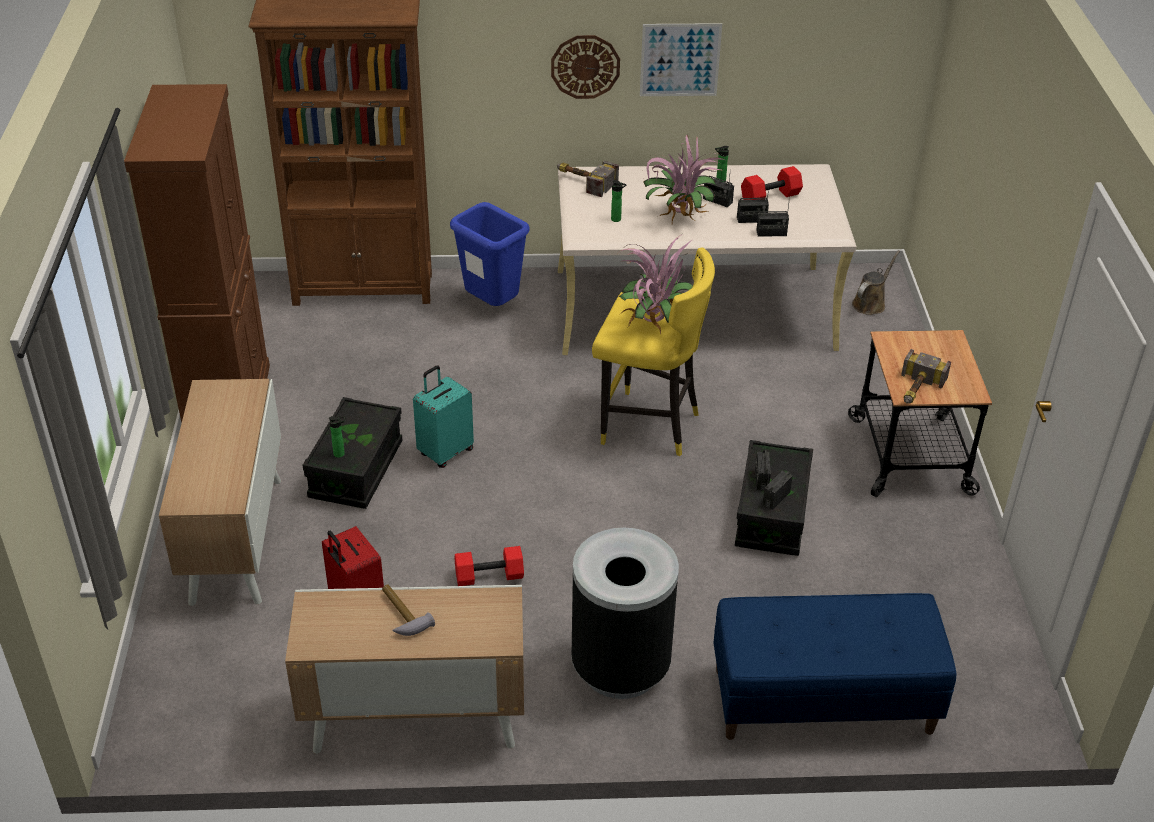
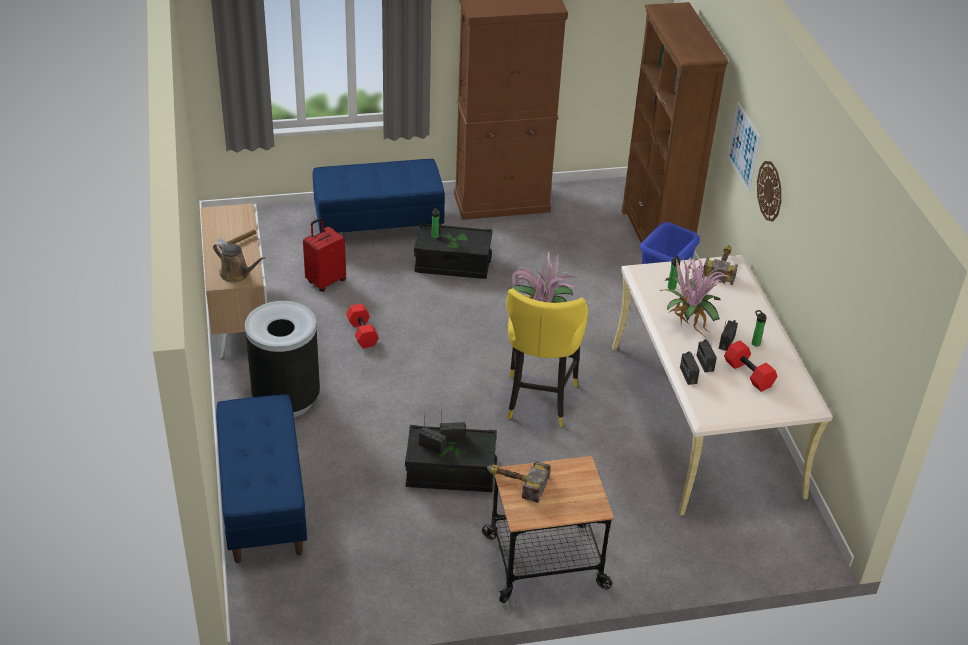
camera: 80 degrees right, 0 degrees up
cabinet [159,379,281,606] -> blue bench [313,159,445,233]
turquoise suitcase [413,365,474,468] -> none
picture [640,23,722,96] -> picture moved to [727,102,761,192]
brown watering can [852,250,900,315] -> brown watering can moved to [213,242,266,283]

